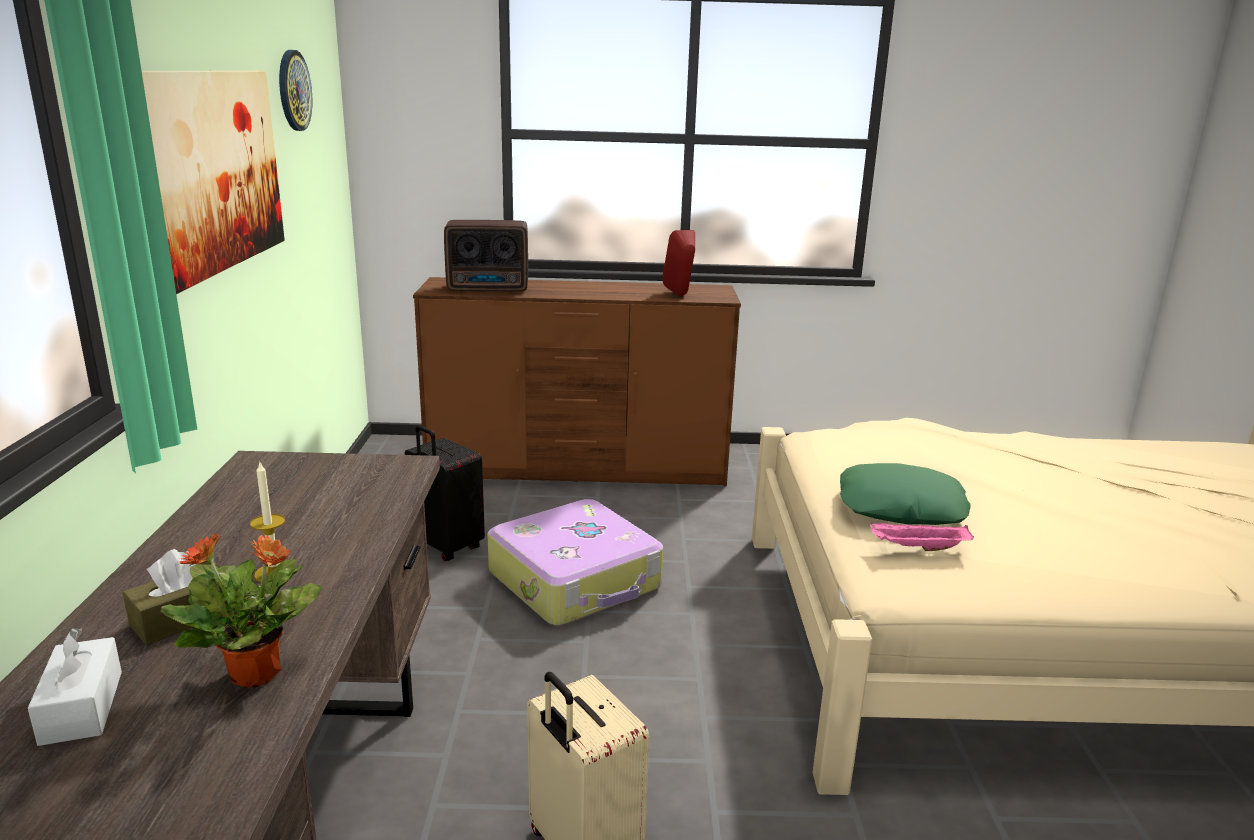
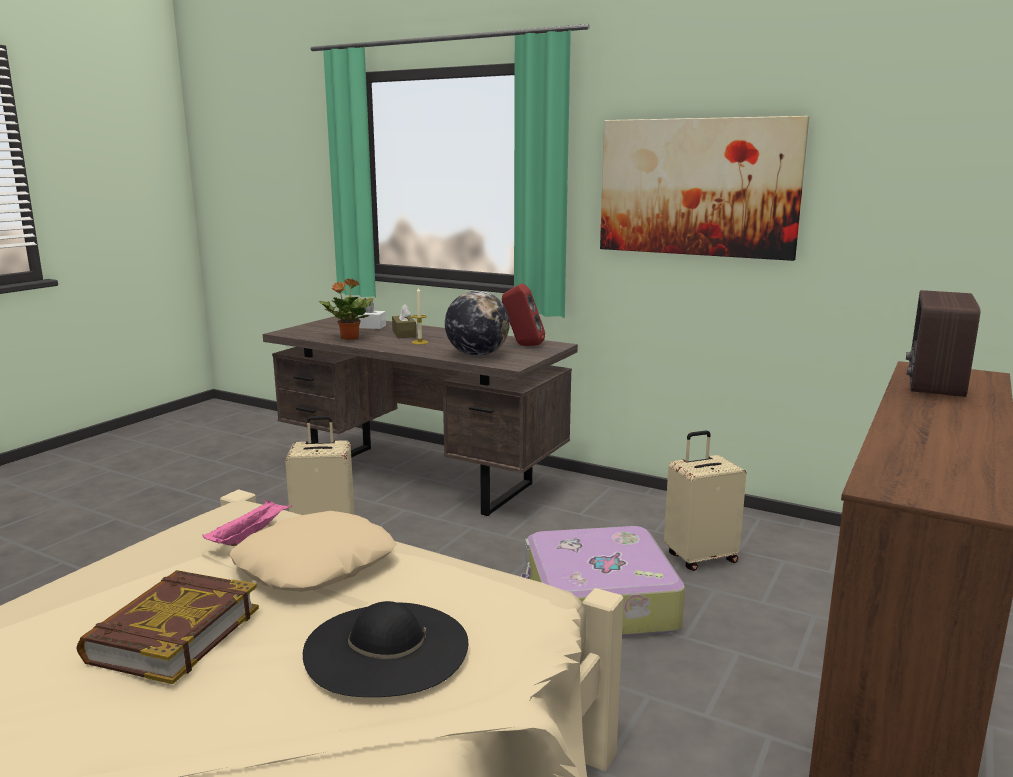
camera: 120 degrees right, 5 degrees down
wall clock [279,50,312,131] -> none
black suitcase [405,425,485,561] -> beige suitcase [664,431,747,571]
red speaker [662,230,695,296] -> red speaker moved to [502,284,545,346]
green pillow [840,463,971,525] -> beige pillow [230,511,396,592]
none -> book [77,570,259,684]
none -> black hat [303,601,468,697]
none -> globe [445,291,510,356]

